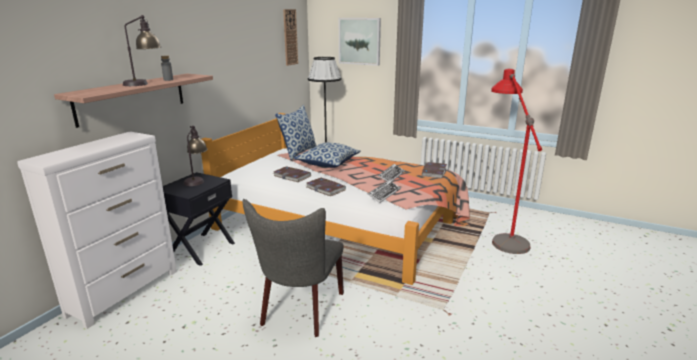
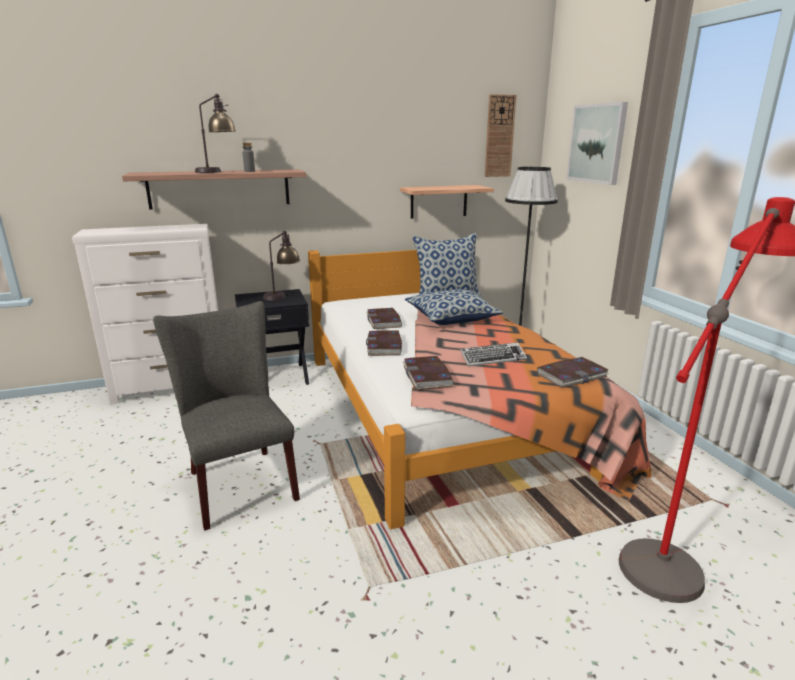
camera: 45 degrees right, 0 degrees up
grey chair [242,199,344,337] -> grey chair turned 90 degrees clockwise [153,301,300,531]
keyboard [368,180,401,203] -> book [403,356,454,390]
none -> shelf [400,185,494,219]

